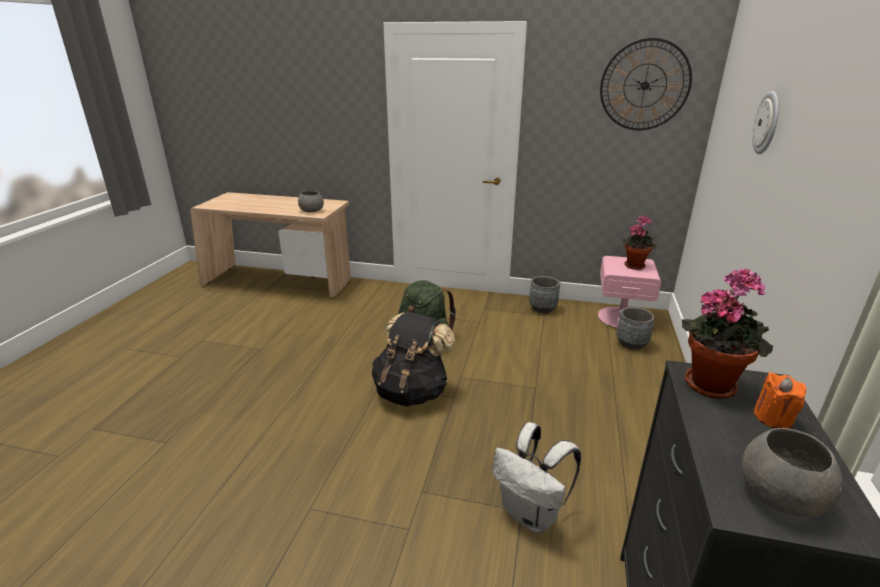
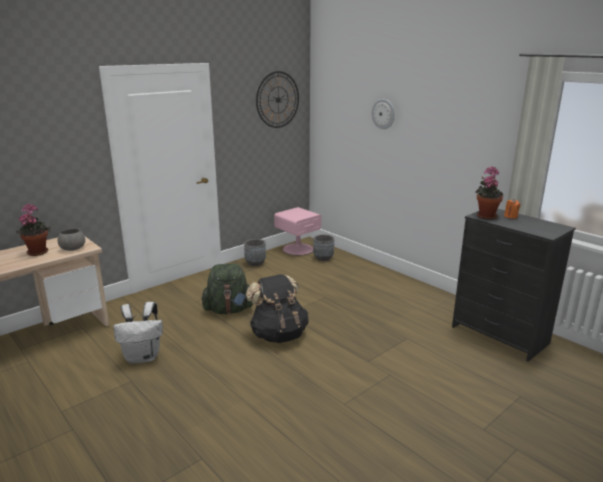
camera: 55 degrees left, 5 degrees down
white backpack [492,422,581,533] -> white backpack moved to [113,302,163,364]
potted plant [622,215,657,270] -> potted plant moved to [16,204,51,256]
grey bowl [742,428,843,518] -> none

